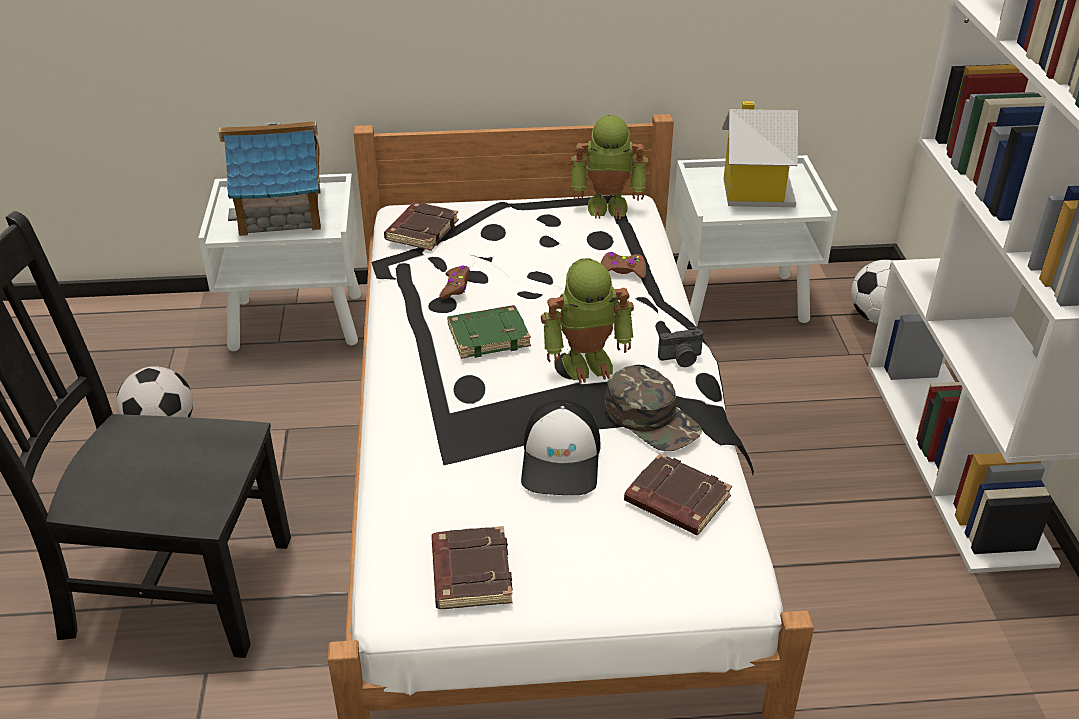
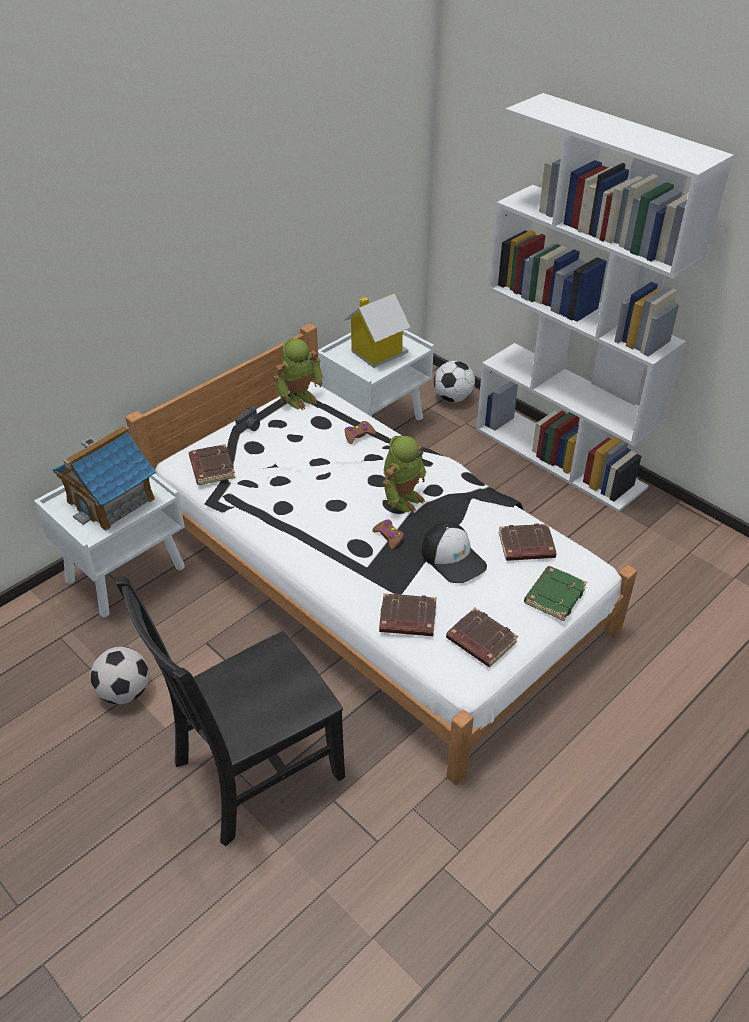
camera: 40 degrees left, 5 degrees up
brown game controller [439,265,470,299] -> brown game controller moved to [372,520,404,550]
green book [447,305,531,359] -> green book moved to [524,566,587,621]
green cap [605,366,702,451] -> none
camera [658,327,703,367] -> camera moved to [235,406,260,433]
none -> brown book [379,593,437,636]

